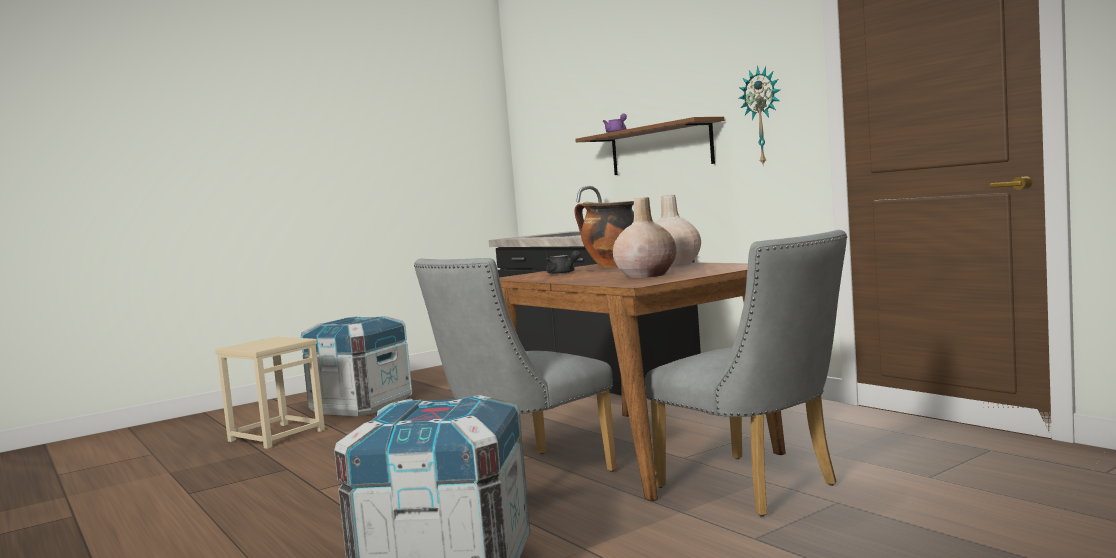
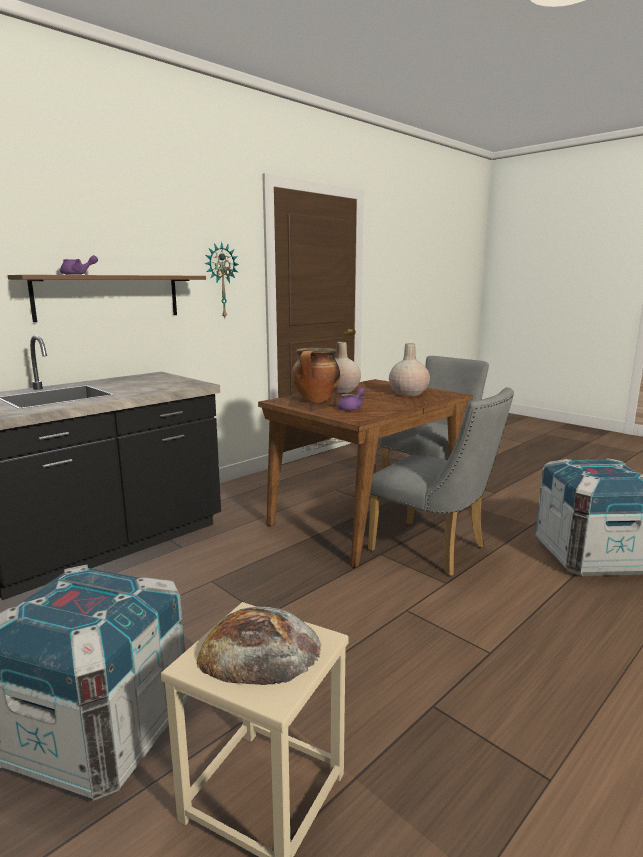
camera: 100 degrees left, 10 degrees up
black teapot [546,250,580,274] -> purple teapot [337,388,365,411]
none -> bread [197,607,322,685]

